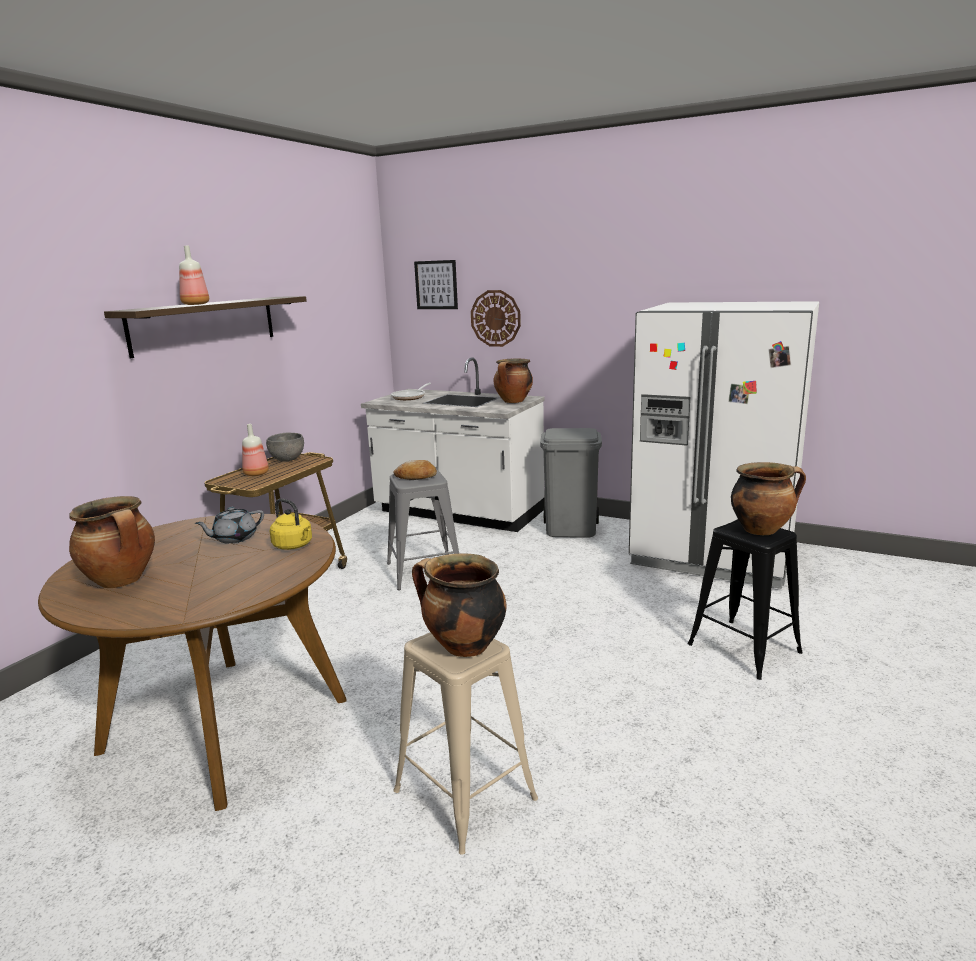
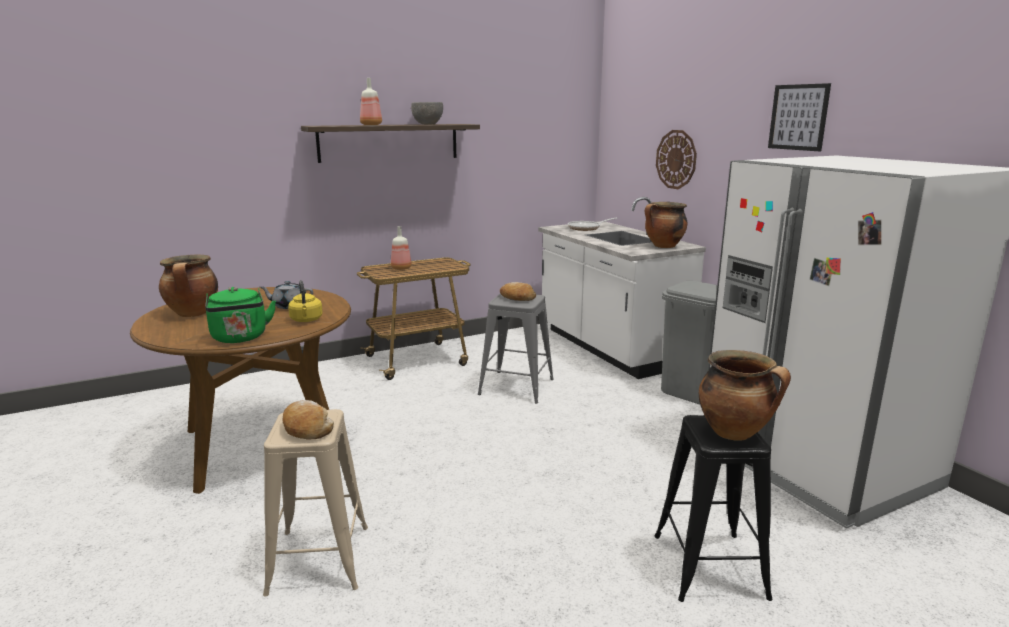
camera: 35 degrees right, 0 degrees up
grey bowl [266,433,304,462] -> grey bowl moved to [411,102,443,124]
cooking pot [412,553,506,657] -> bread [282,400,334,439]
picture [414,260,458,309] -> picture moved to [768,83,831,151]
none -> green kettle [205,287,276,343]

